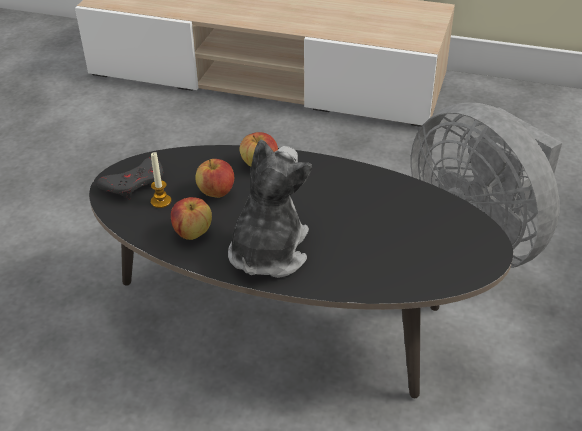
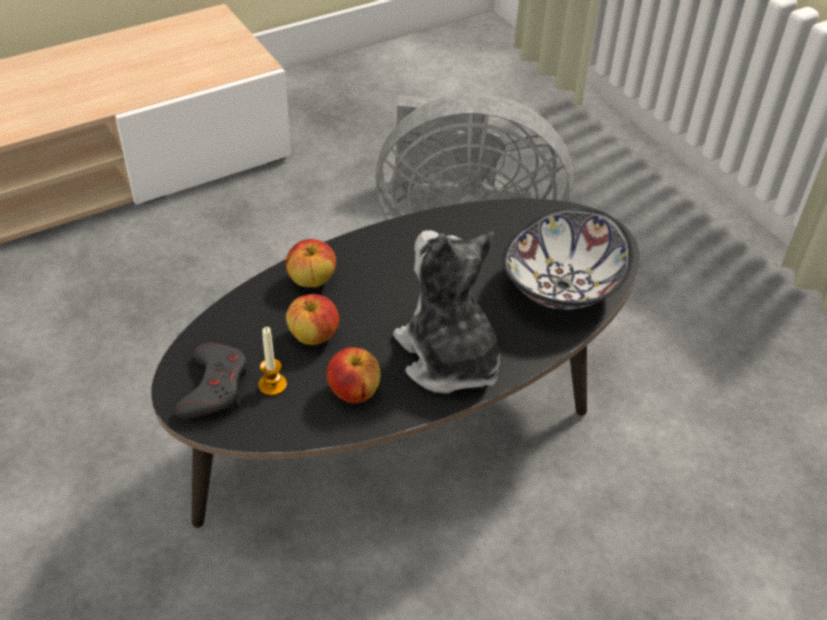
camera: 50 degrees left, 5 degrees up
none -> bowl [502,208,634,310]

